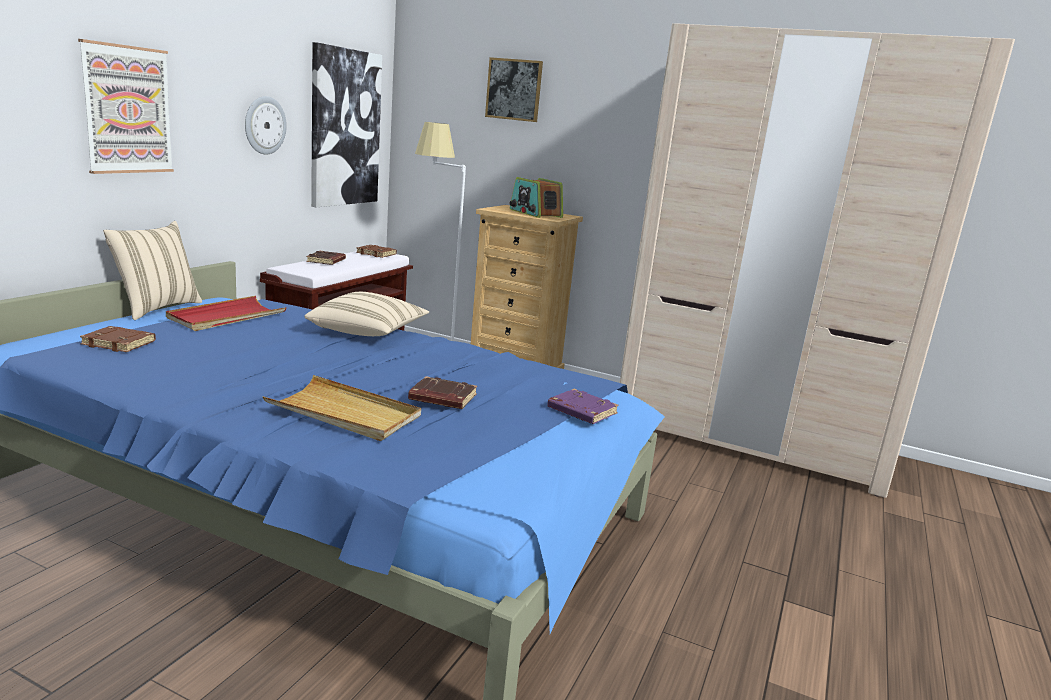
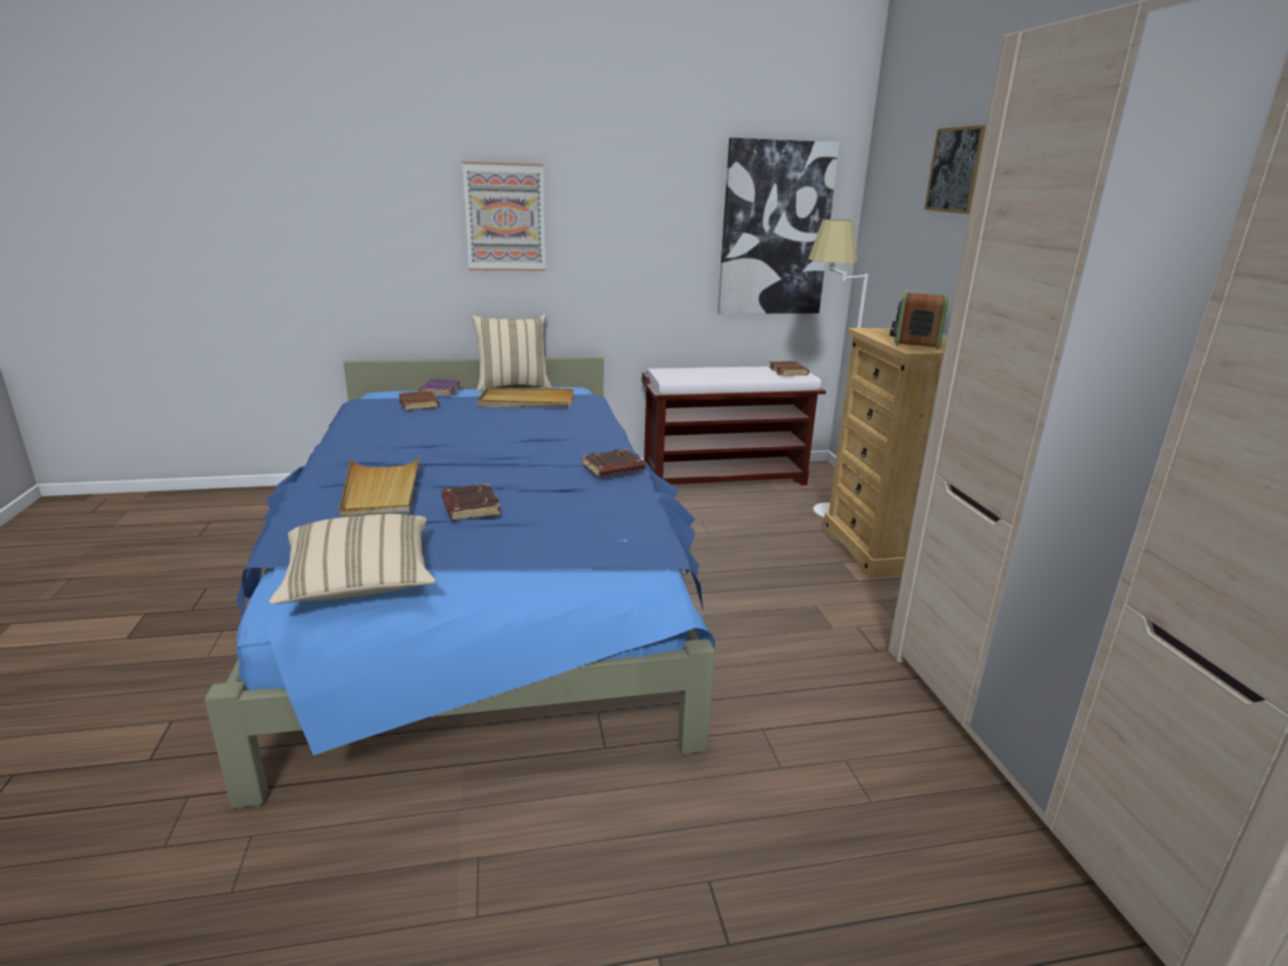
camera: 55 degrees right, 5 degrees up
red tray [166,296,287,331] -> beige tray [477,388,574,407]
wall clock [245,96,287,155] -> none
beige pillow [305,292,429,336] -> beige pillow moved to [269,514,436,604]
brown book [306,251,346,265] -> brown book moved to [582,449,645,477]
purple book [547,389,619,424] -> purple book moved to [419,379,461,396]

